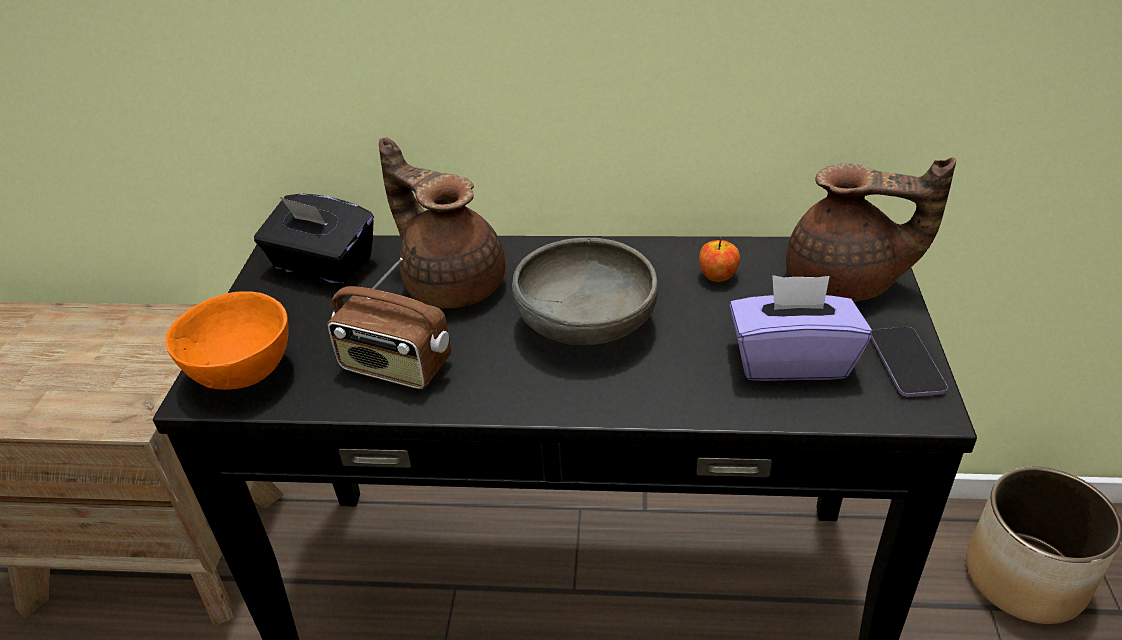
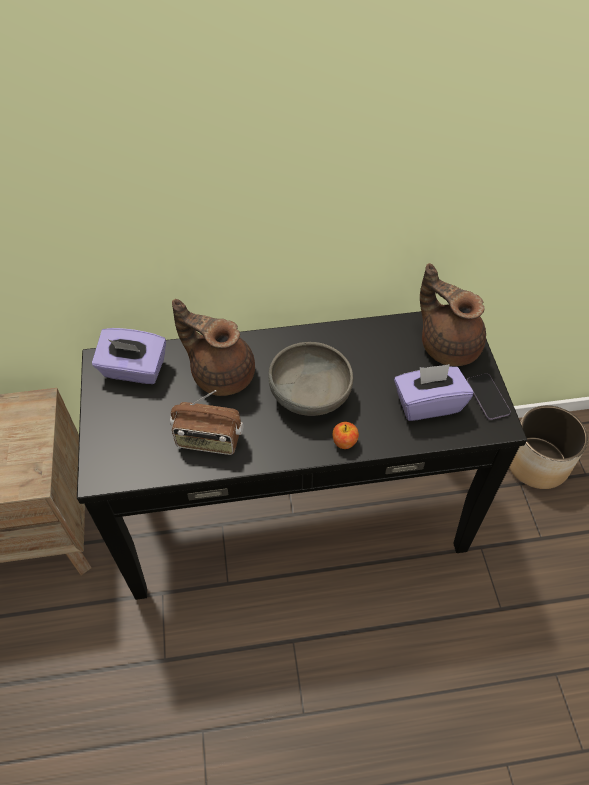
camera: 15 degrees left, 15 degrees up
orange bowl [165,291,289,390] -> none
black tissue box [254,193,374,284] -> purple tissue box [92,328,166,384]
apple [699,237,740,282] -> apple moved to [333,422,359,449]
brown teapot [786,157,956,301] -> brown teapot turned 135 degrees counterclockwise [420,263,486,366]

